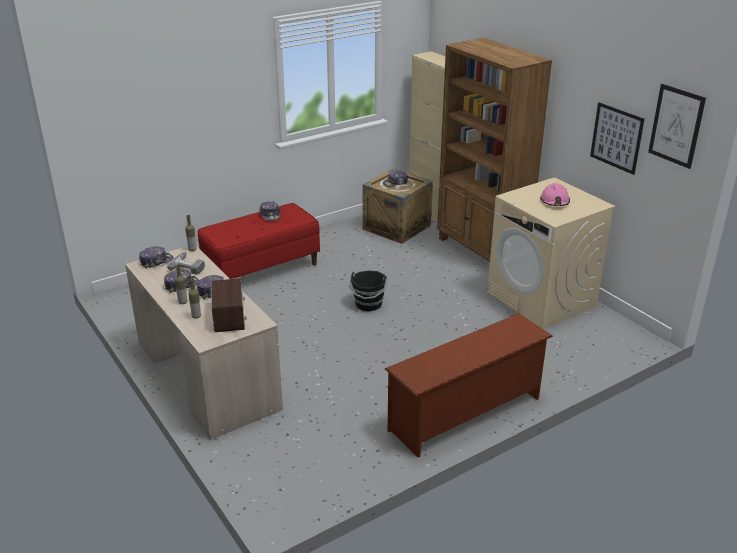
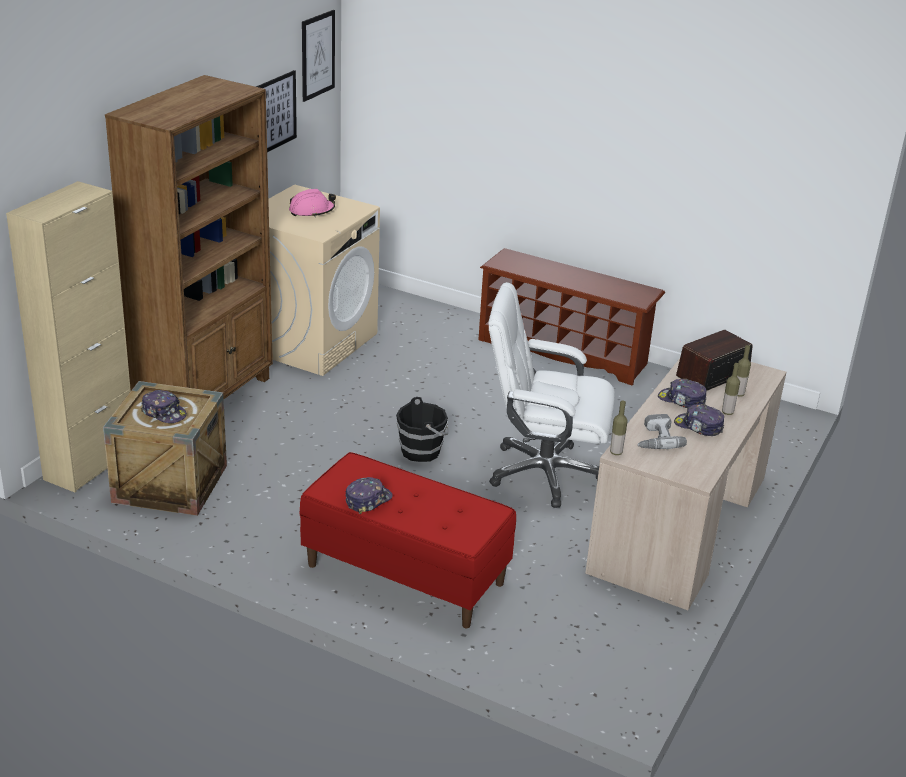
camera: 120 degrees left, 0 degrees up
cap [139,246,174,268] -> none
none -> white office chair [488,282,615,508]

